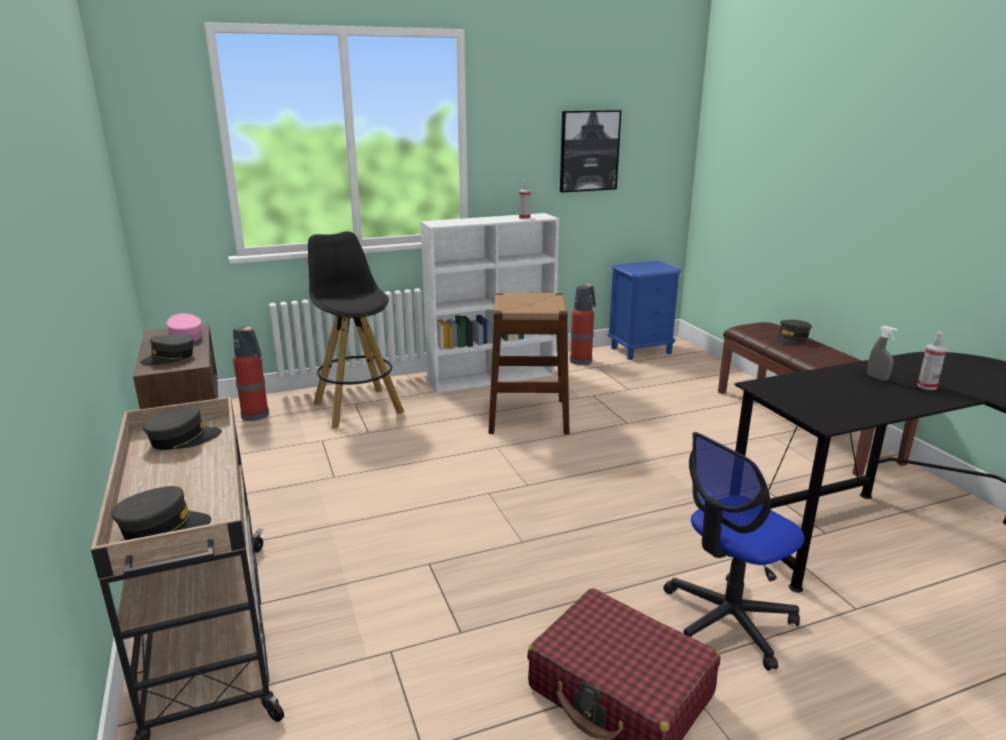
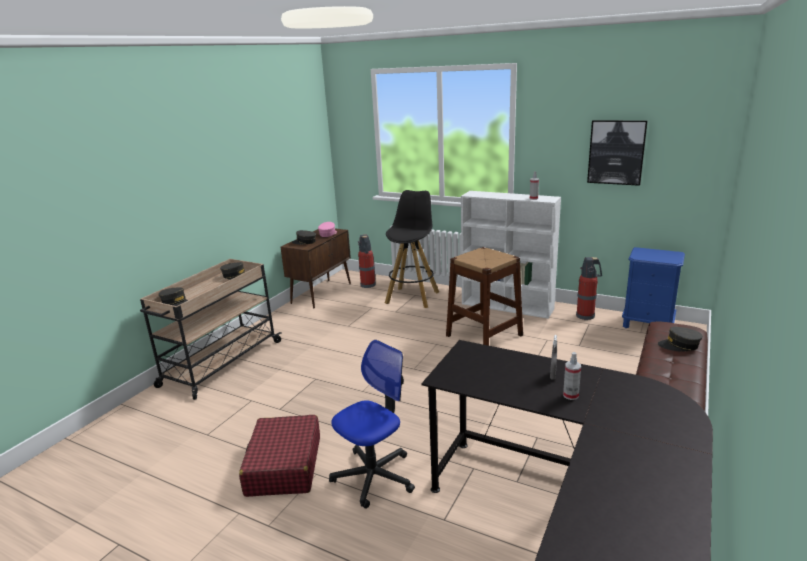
camera: 50 degrees right, 0 degrees up
office chair [663,432,804,671] -> office chair turned 120 degrees clockwise [329,340,415,509]

